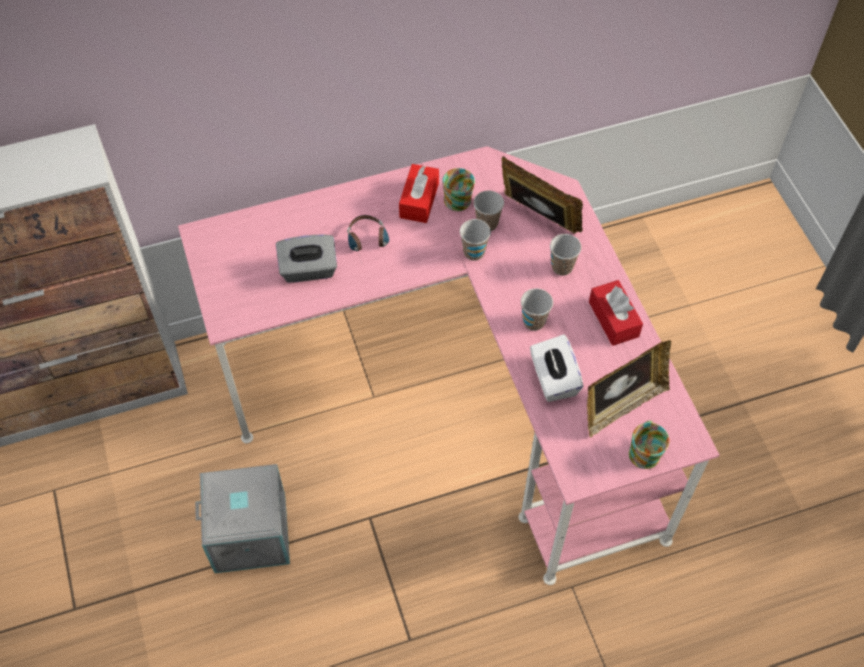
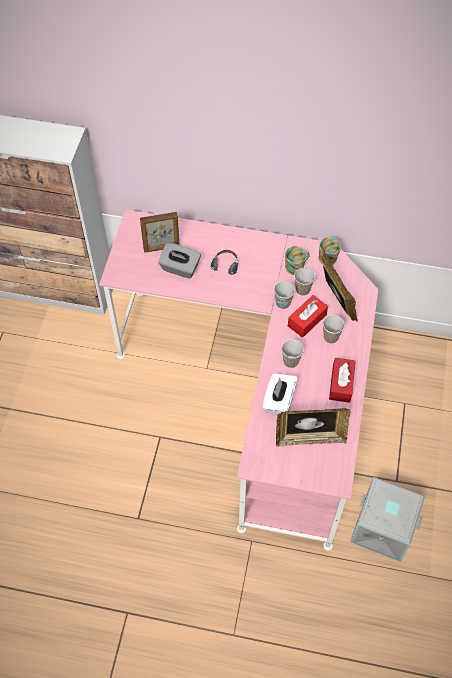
camera: 30 degrees right, 0 degrees up
grey storage box [195,464,290,573] -> grey storage box moved to [350,477,425,562]
red tissue box [399,164,439,223] -> red tissue box moved to [288,295,328,338]
mug [629,420,670,469] -> mug moved to [318,237,341,265]
none -> picture frame [140,212,179,253]

